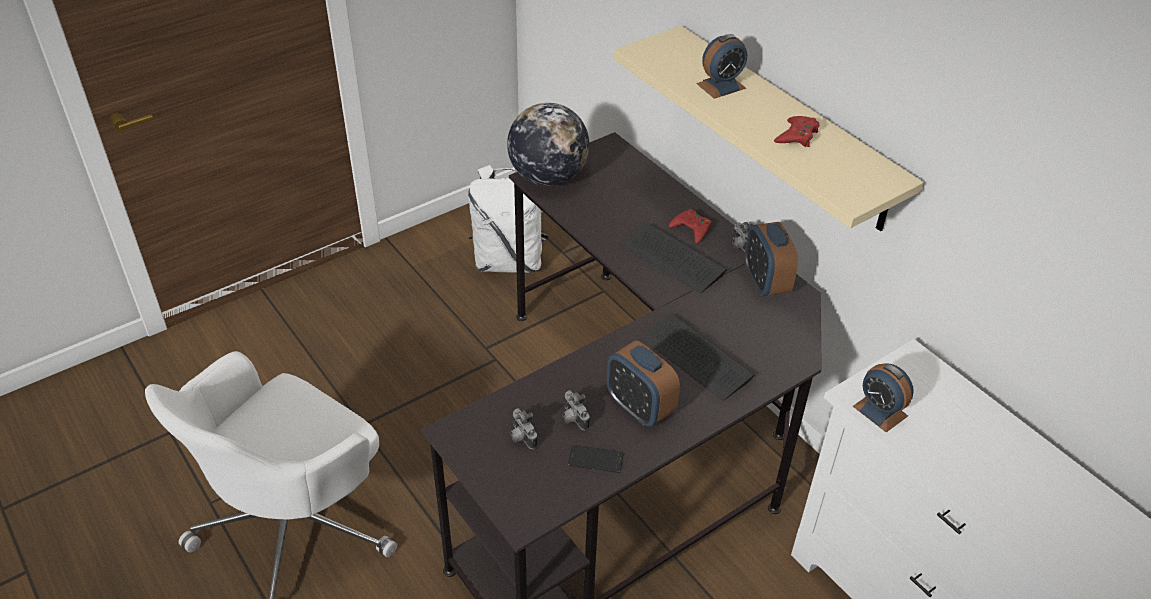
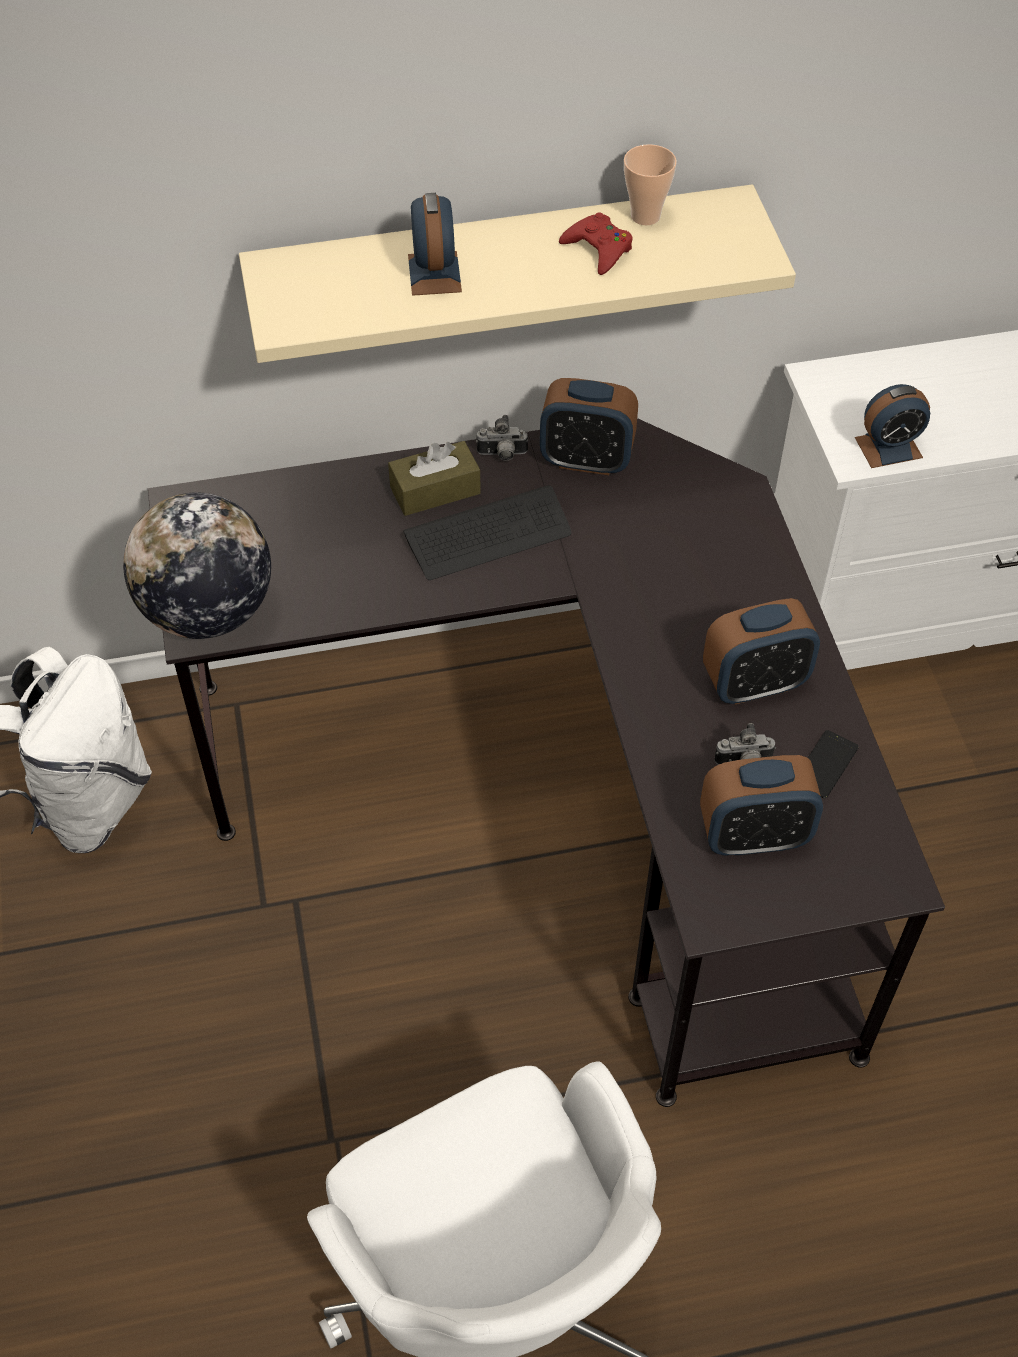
camera: 65 degrees left, 10 degrees up
camera [510,408,537,449] -> alarm clock [700,755,823,856]
keyboard [644,314,755,400] -> none
red game controller [669,209,711,243] -> brown tissue box [388,441,481,516]
none -> cup [624,144,677,225]

